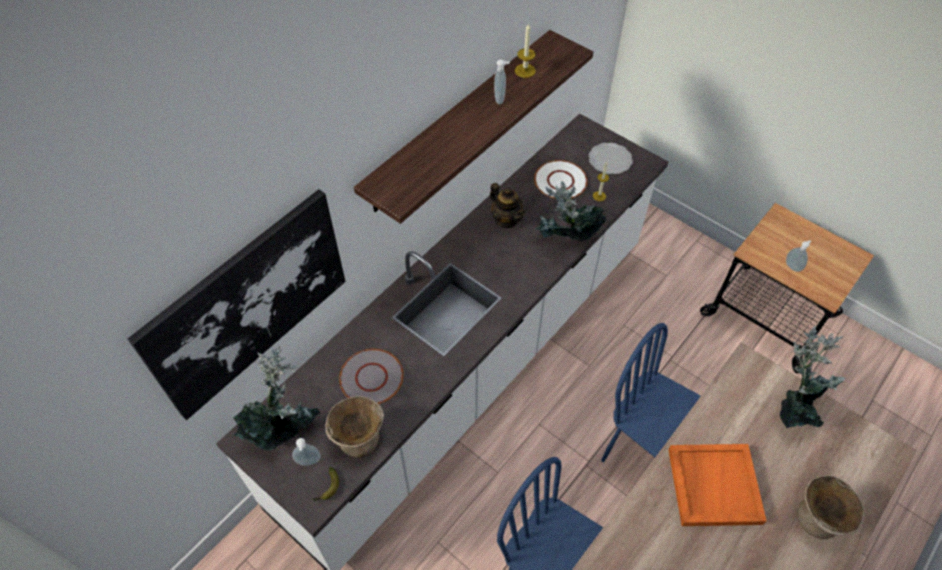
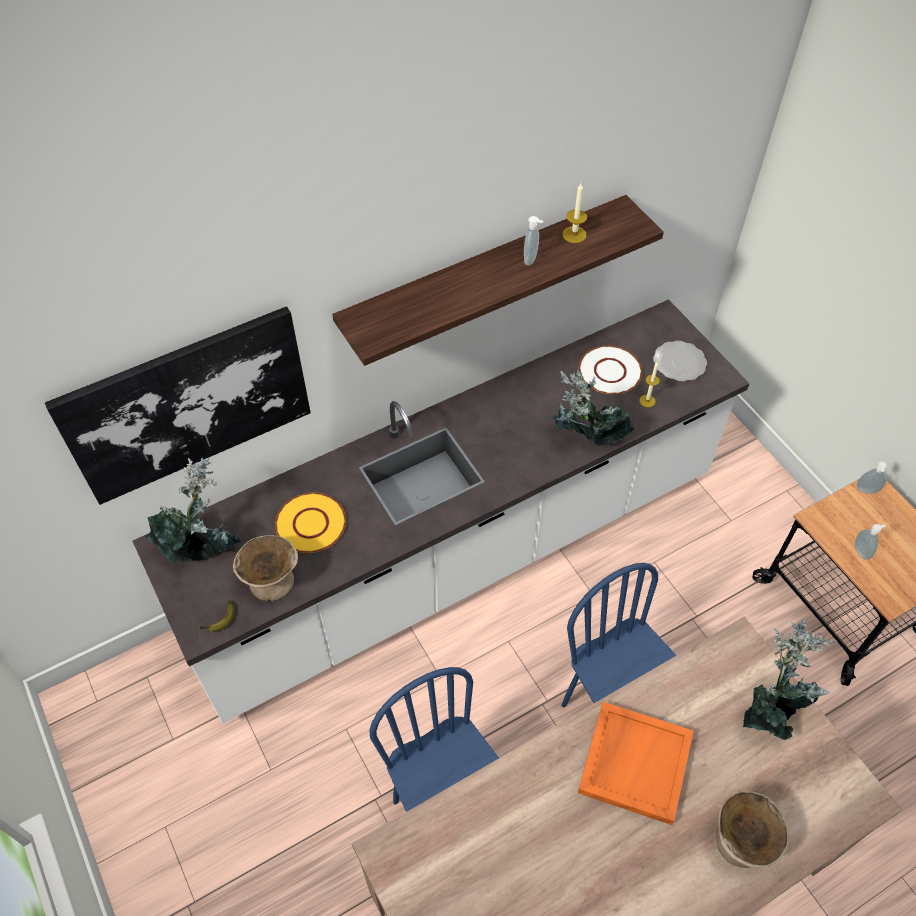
camera: 20 degrees right, 0 degrees up
soap dispenser [292,438,321,466] -> soap dispenser moved to [857,462,887,494]
grey plate [339,349,403,404] -> yellow plate [275,493,346,553]
teapot [490,183,526,228] -> none

